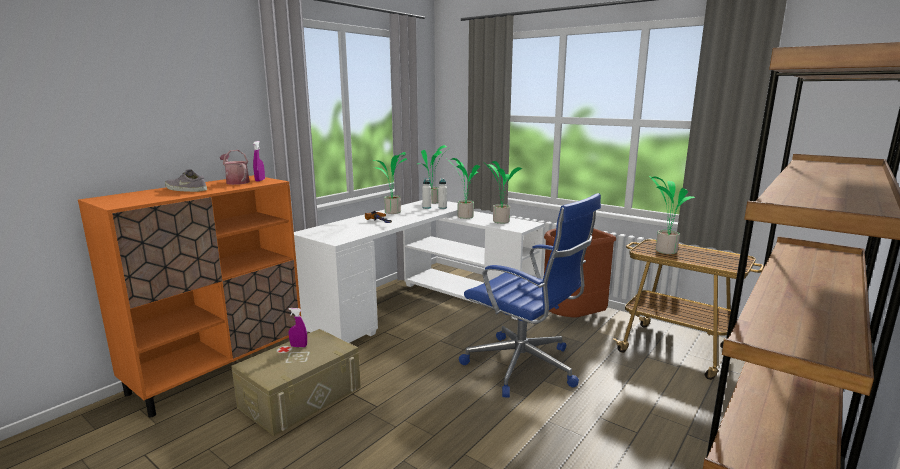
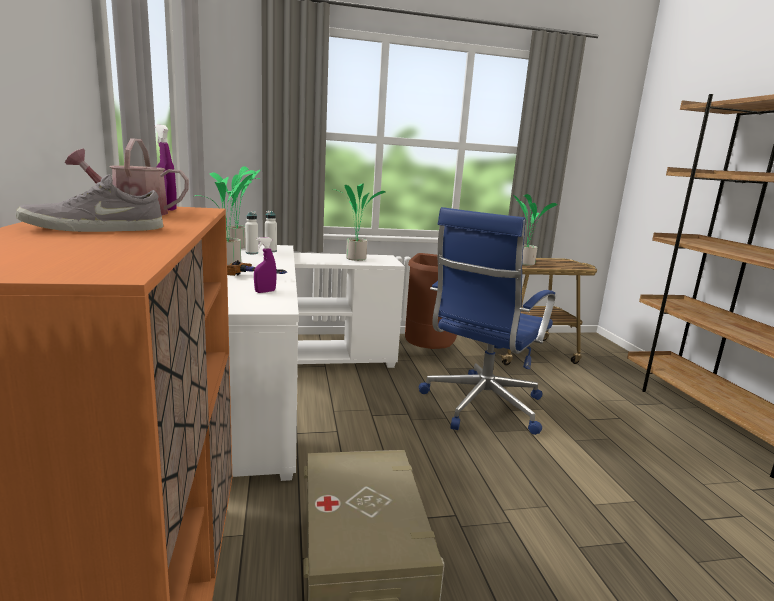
camera: 50 degrees left, 0 degrees up
purple spray bottle [288,308,307,347] -> purple spray bottle moved to [254,237,277,293]
potted plant [447,158,481,219] -> none
blue office chair [459,193,601,397] -> blue office chair turned 135 degrees clockwise [419,207,555,435]

